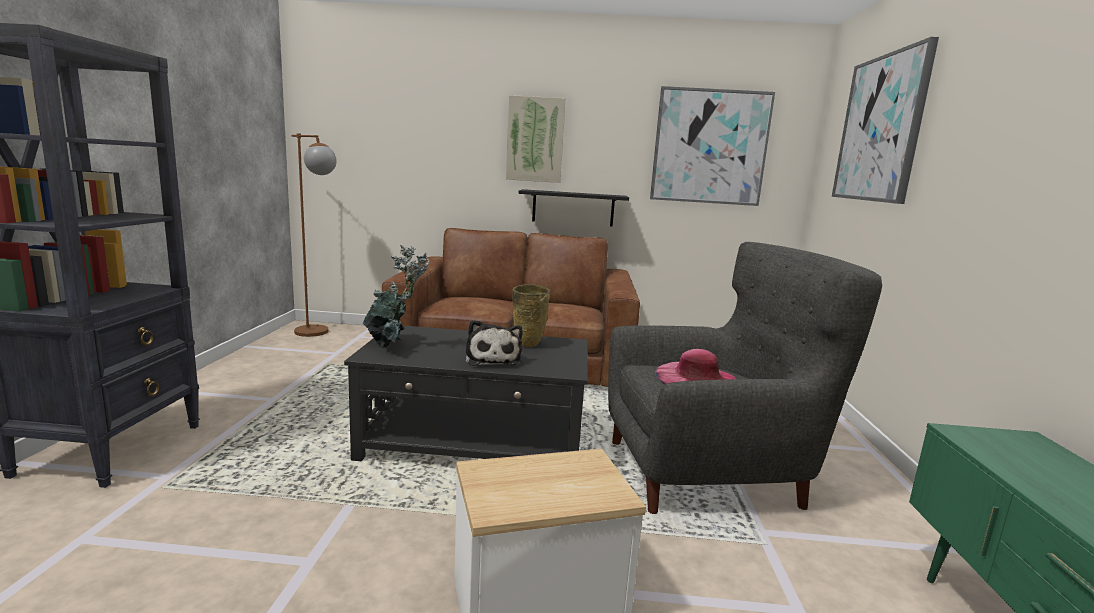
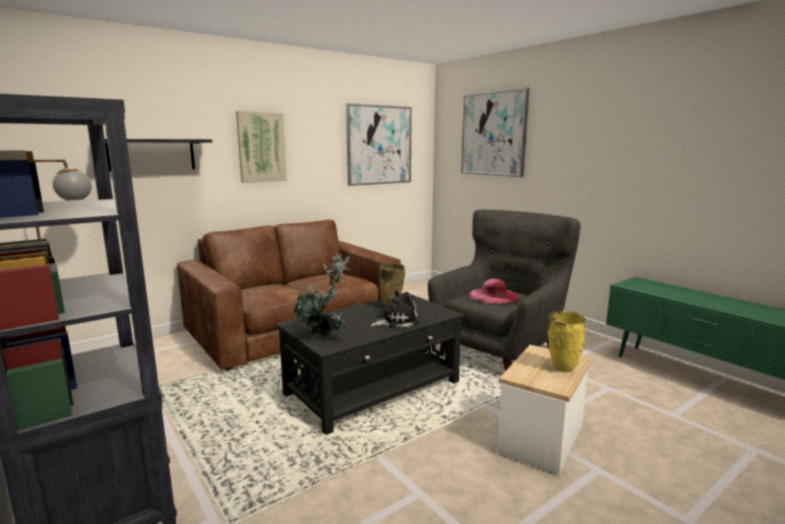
camera: 40 degrees left, 0 degrees up
plush toy [466,320,523,366] -> plush toy turned 60 degrees counterclockwise [370,290,419,328]
black shelf [518,189,629,227] -> black shelf moved to [105,139,212,172]
none -> yellow vase [548,311,586,372]

